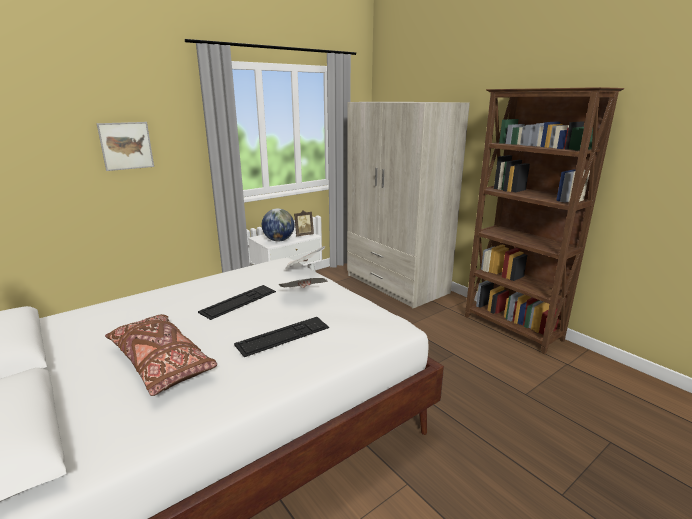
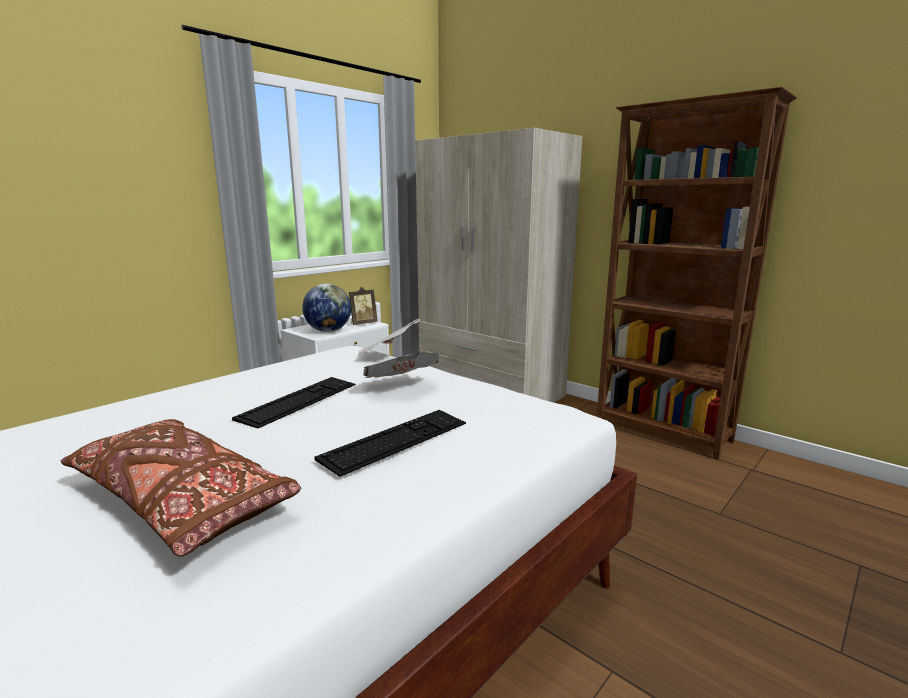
camera: 10 degrees left, 5 degrees down
picture [96,122,154,171] -> none

